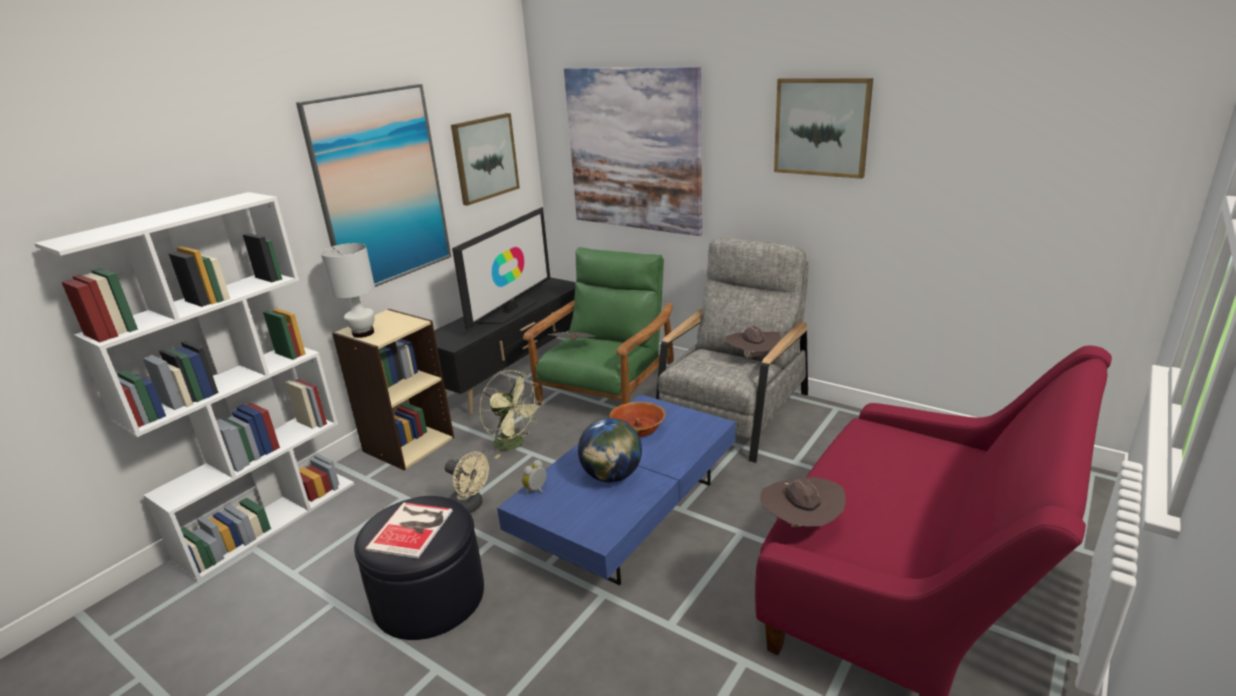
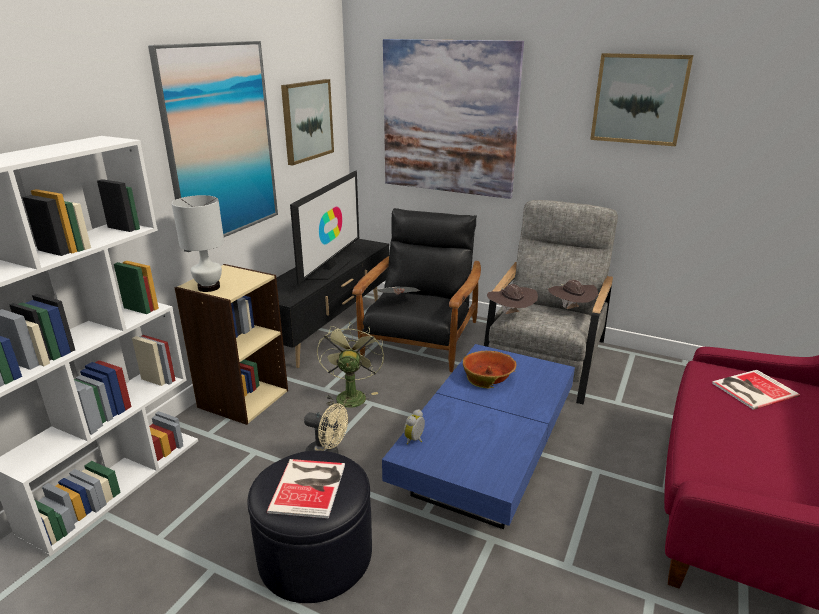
camera: 10 degrees left, 0 degrees up
green fan [479,370,542,459] -> green fan turned 120 degrees counterclockwise [317,322,384,409]
green armchair [523,247,674,406] -> black armchair [352,208,481,372]
globe [578,418,642,482] -> none
brown hat [760,477,846,527] -> brown hat moved to [487,284,538,314]
none -> book [712,370,800,410]

